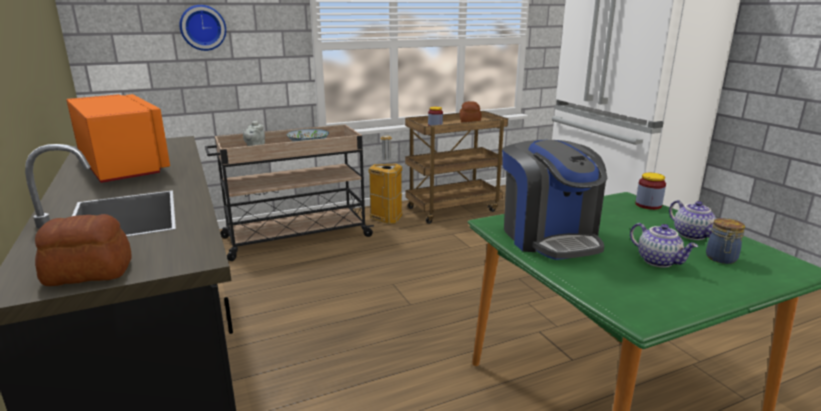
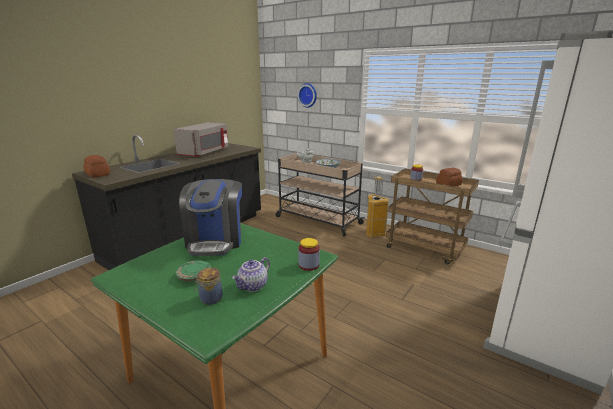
camera: 60 degrees right, 0 degrees up
orange microwave [66,94,170,183] -> grey microwave [174,122,228,157]
coffee machine [502,140,607,260] -> coffee machine turned 45 degrees counterclockwise [179,179,242,256]
teapot [630,223,698,268] -> green plate [175,260,211,281]

